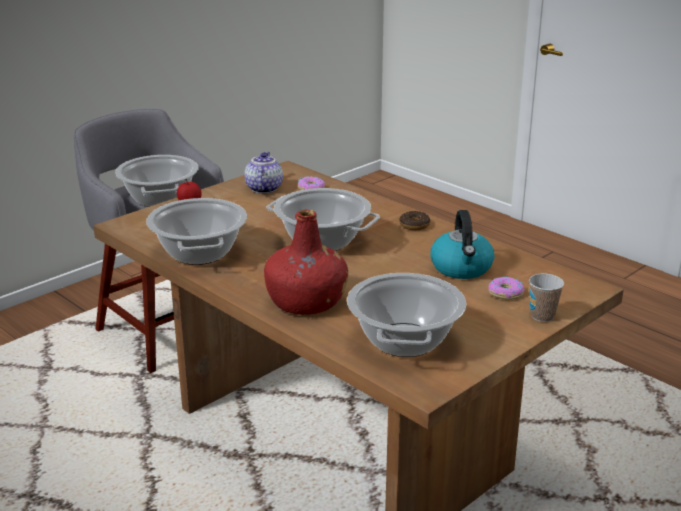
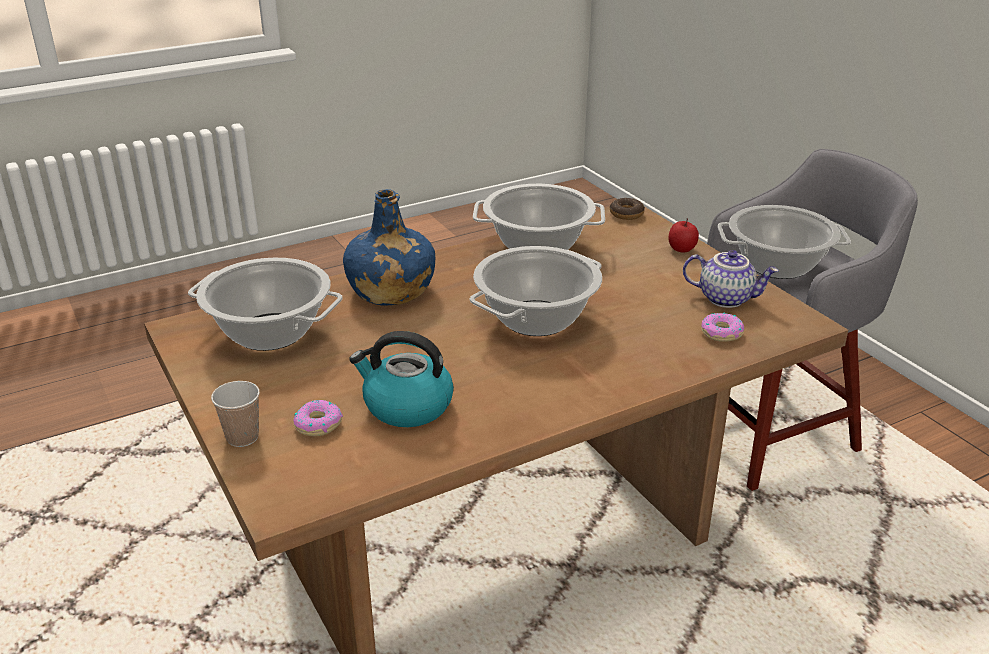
camera: 105 degrees right, 5 degrees up
red bottle [264,210,348,315] -> blue bottle [343,189,435,306]
donut [399,211,430,230] -> donut moved to [610,198,645,220]

